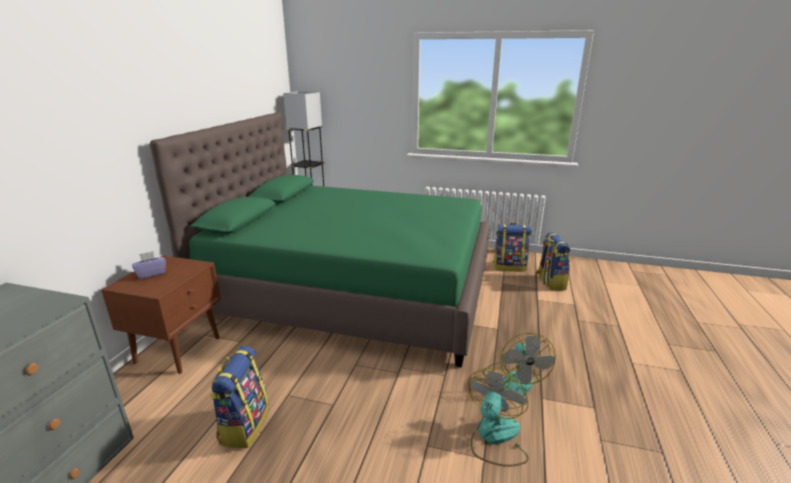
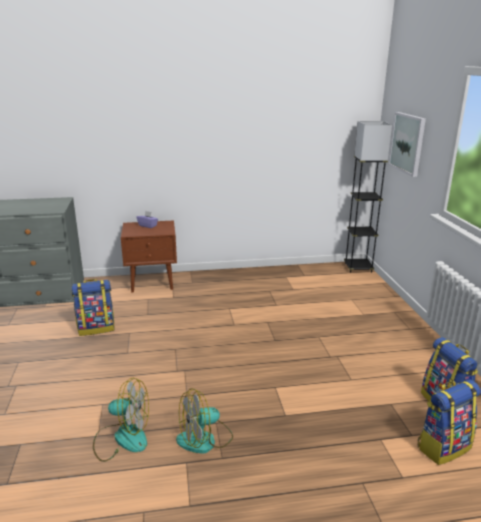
camera: 65 degrees right, 0 degrees up
green bed [150,112,490,368] -> none
none -> picture [388,112,426,177]

